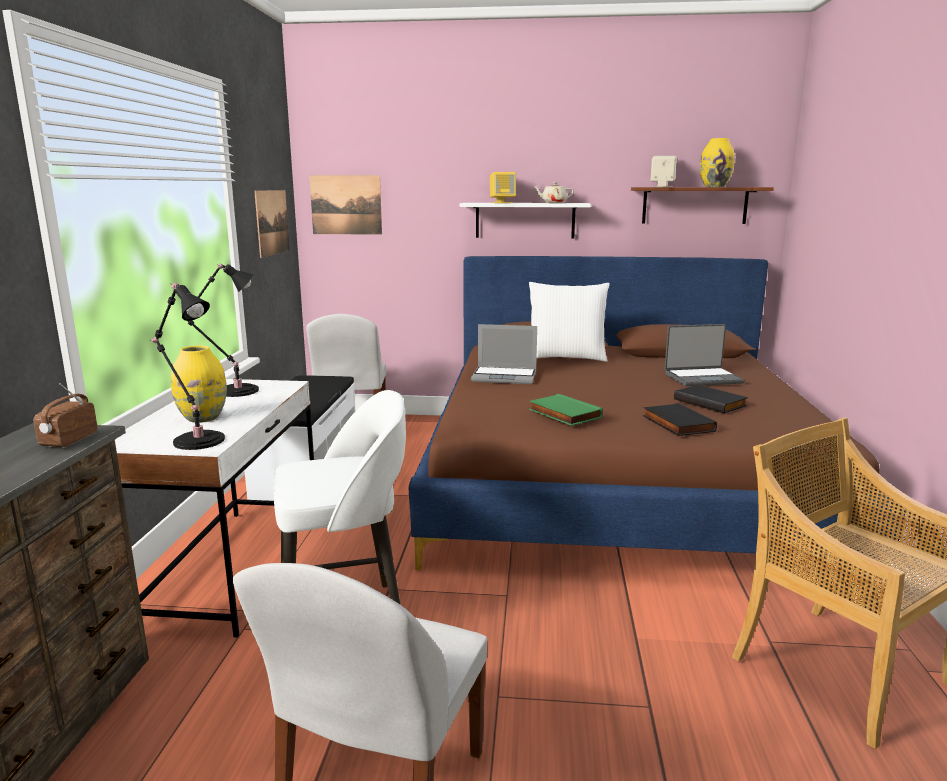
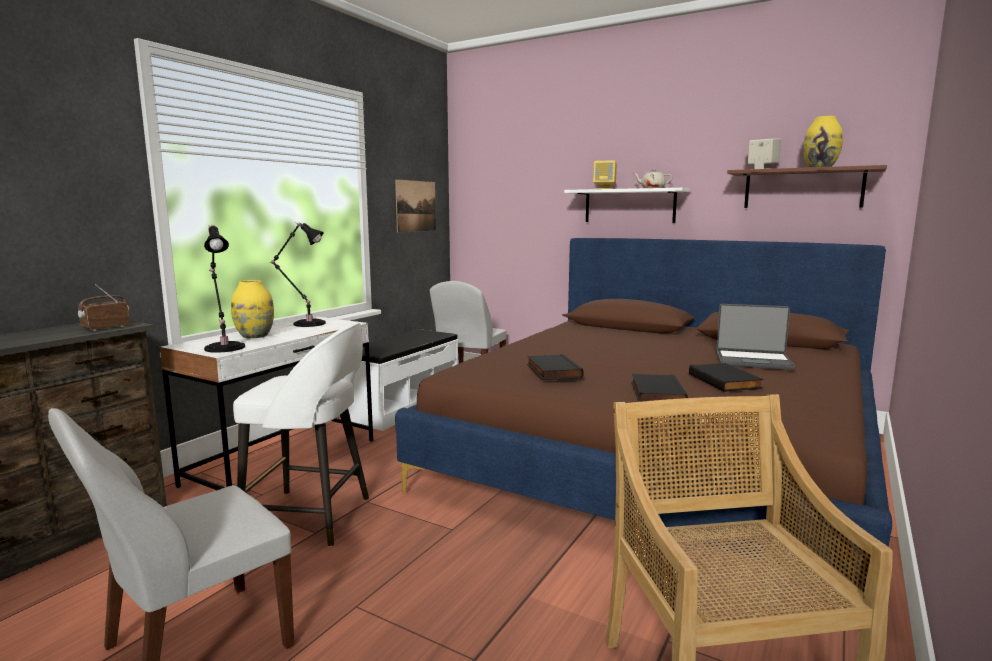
camera: 25 degrees right, 5 degrees down
picture [309,175,382,235] -> none
laptop [471,324,537,384] -> none
white pillow [529,282,610,362] -> none
green book [529,394,603,426] -> black book [527,354,584,380]

